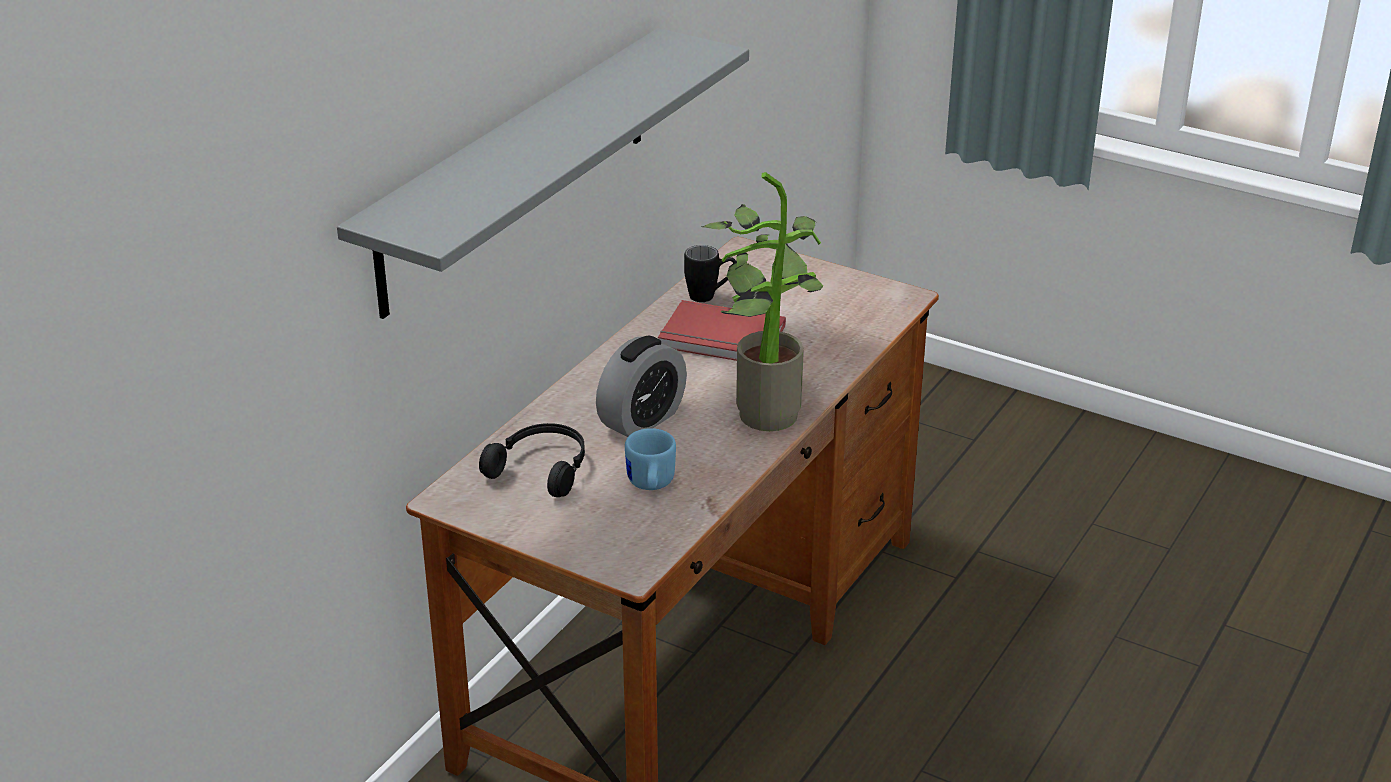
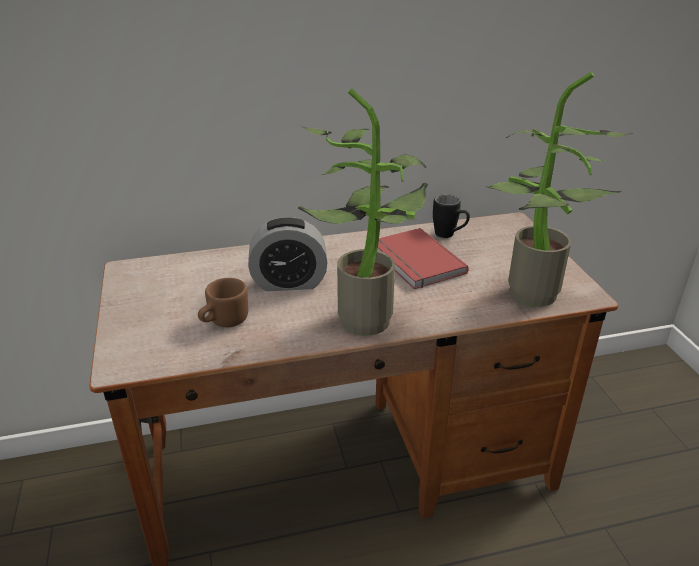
camera: 45 degrees right, 0 degrees up
grey shelf [337,28,749,319] -> none
black headphones [479,423,585,497] -> none
blue mug [625,428,676,490] -> brown mug [198,278,248,327]
none -> potted plant [485,72,633,307]

